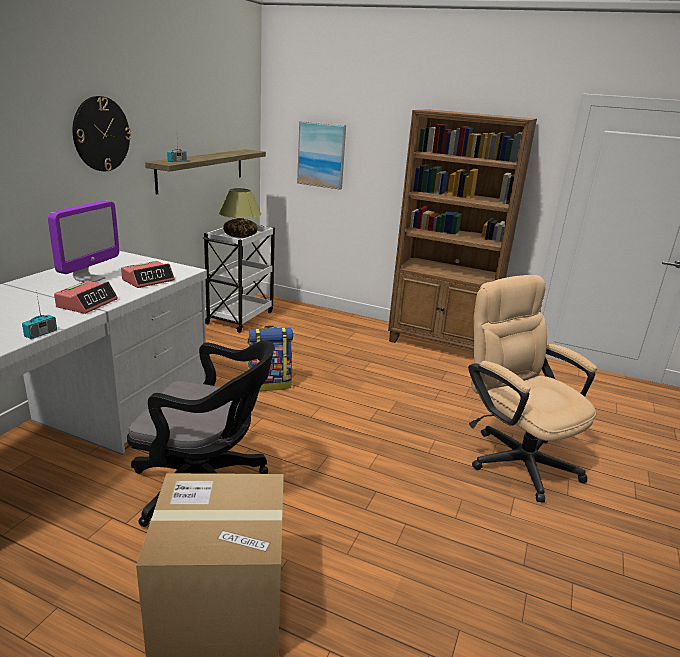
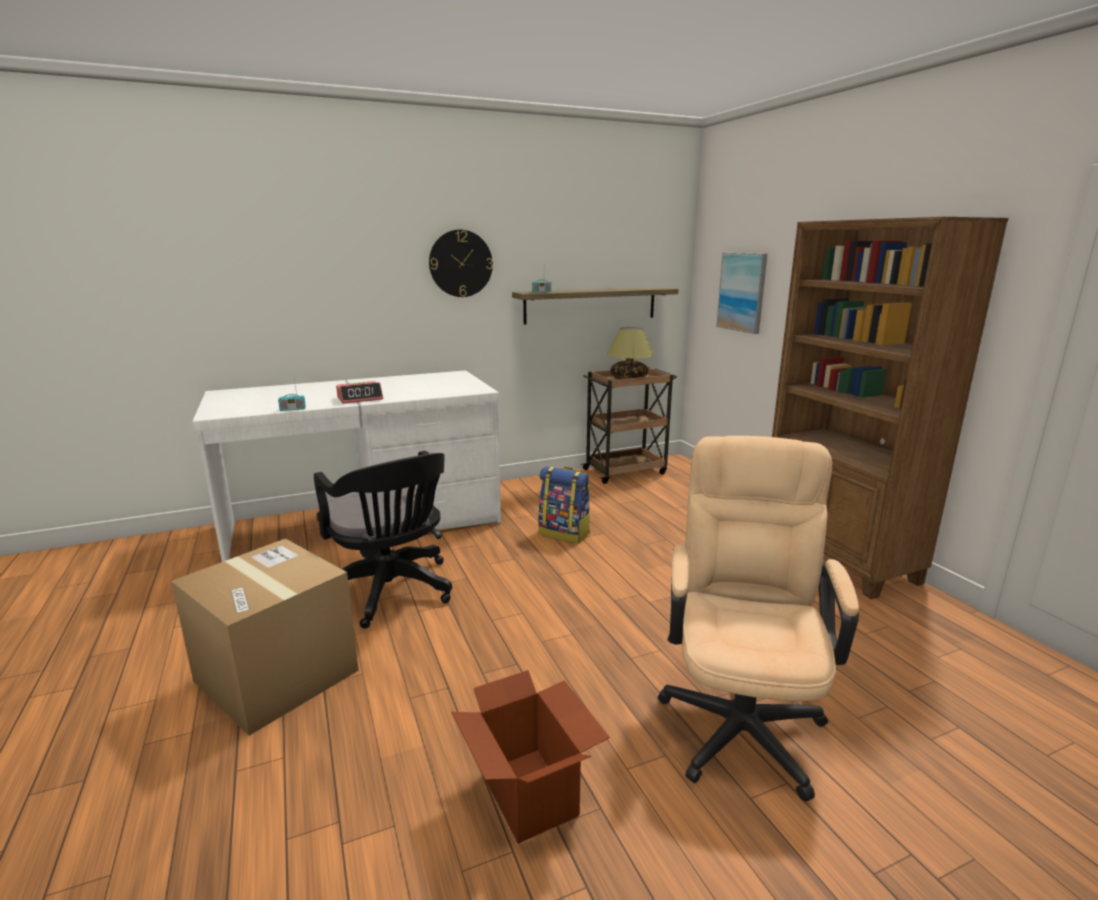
camera: 45 degrees right, 5 degrees down
monitor [48,200,119,282] -> none
alarm clock [121,261,175,288] -> none
white cart [203,225,275,333] -> brown cart [581,367,677,484]
none -> cardboard box [451,670,610,844]

